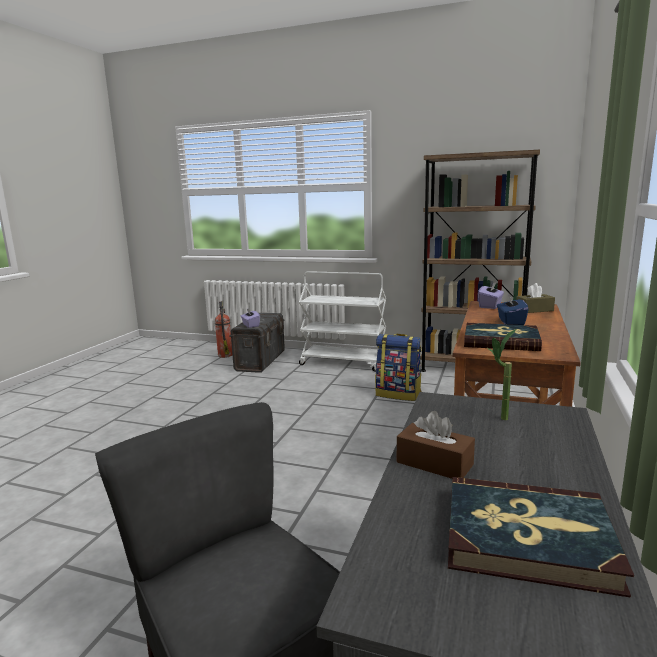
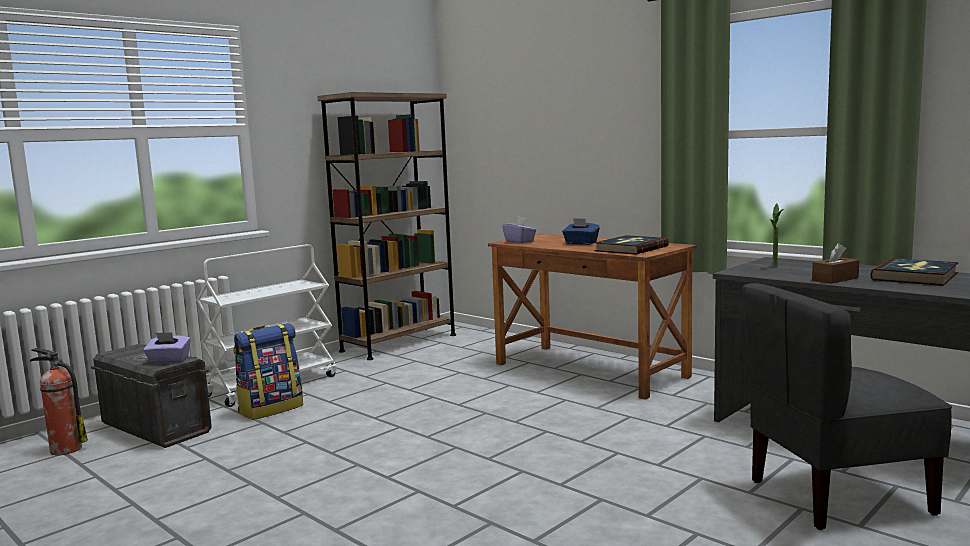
camera: 65 degrees left, 5 degrees down
backpack [375,334,422,401] -> backpack moved to [233,323,303,420]
brown tissue box [516,283,555,313] -> none

